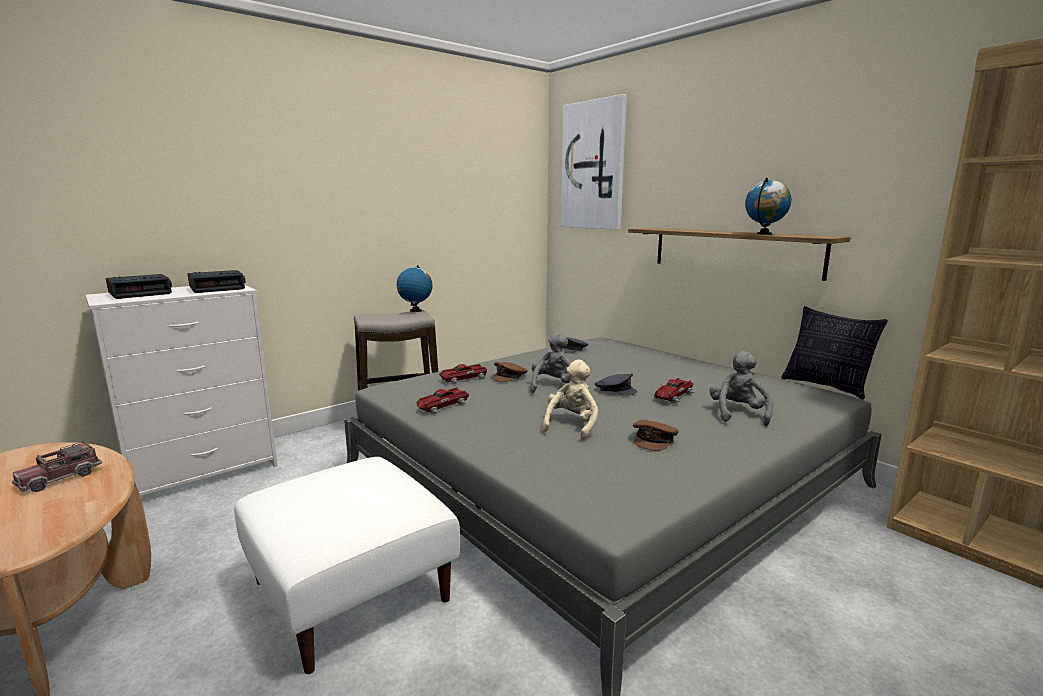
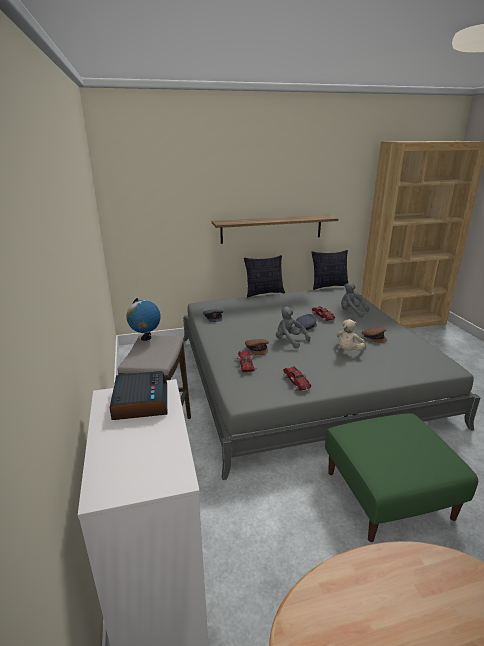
camera: 65 degrees left, 10 degrees up
toy truck [12,442,102,492] -> none
alarm clock [106,274,172,299] -> none
white ottoman [234,457,460,674] -> green ottoman [325,413,478,542]
beige plush toy [542,359,599,441] -> beige plush toy turned 105 degrees counterclockwise [337,319,366,351]
picture [561,94,627,230] -> none
globe [745,178,791,235] -> none
none -> pillow [244,255,285,297]

